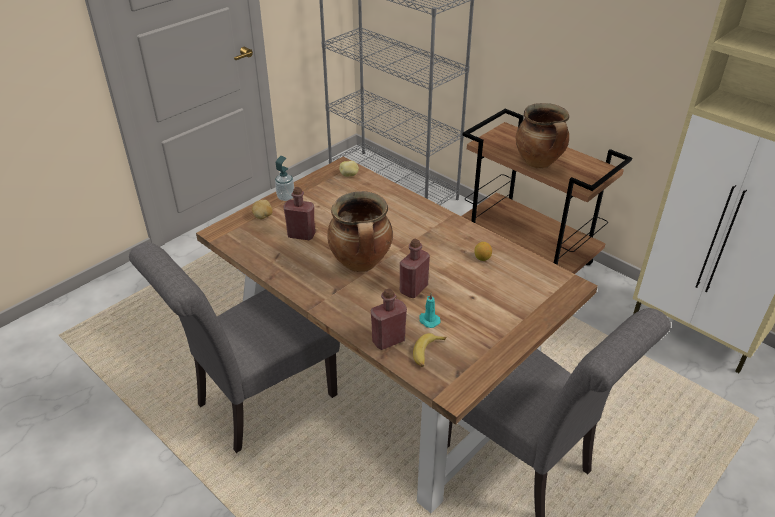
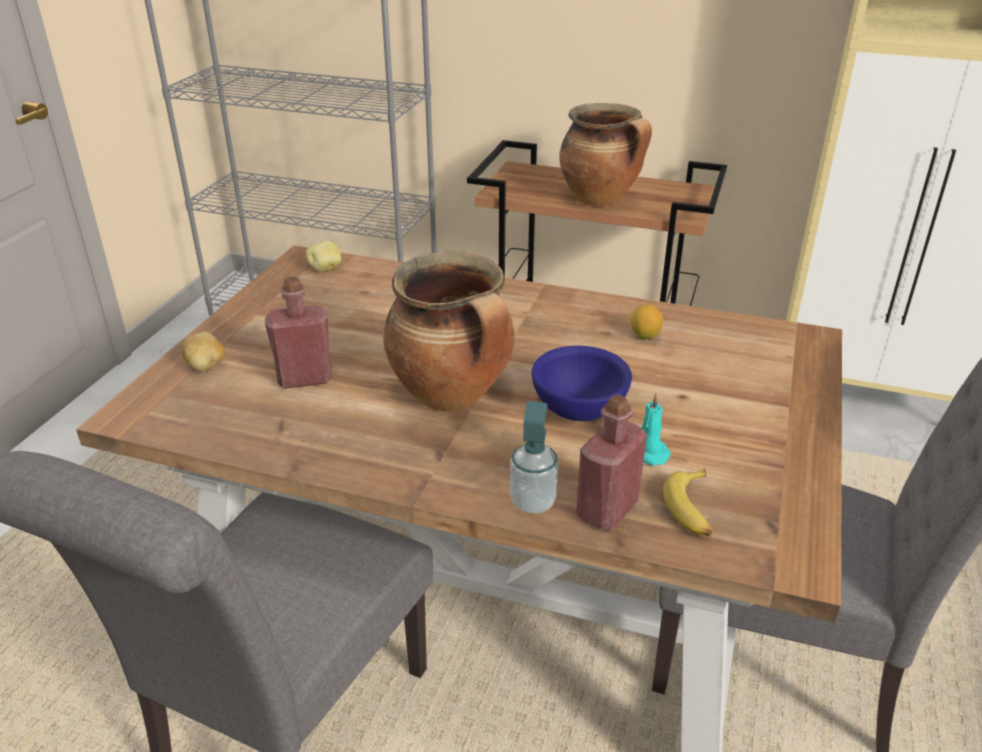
camera: 25 degrees left, 5 degrees down
soap dispenser [275,156,294,201] -> soap dispenser moved to [510,401,559,514]
red bottle [400,239,430,298] -> blue bowl [531,346,632,421]

